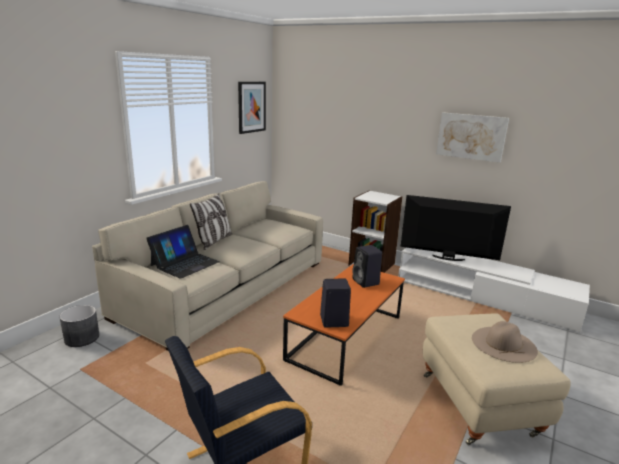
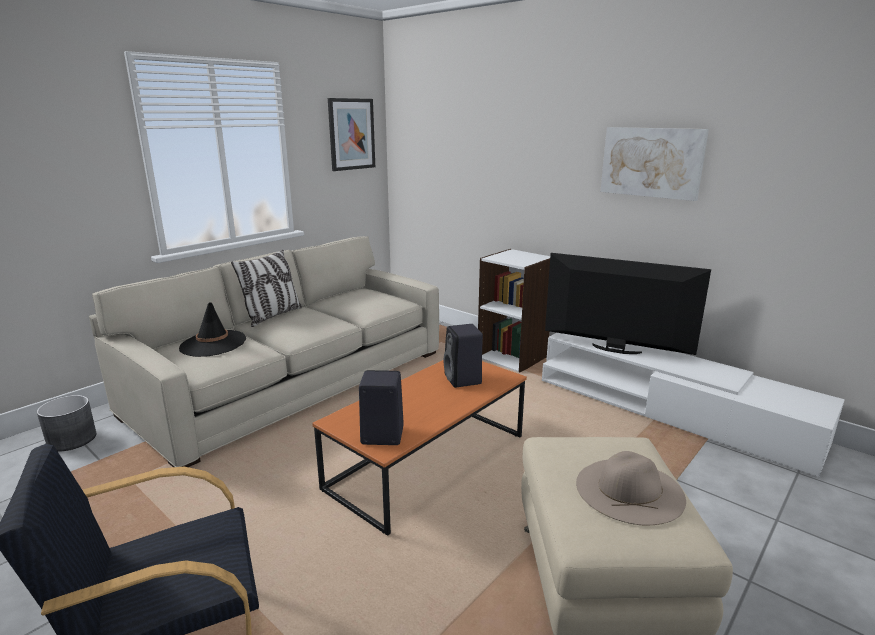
camera: 10 degrees right, 0 degrees up
laptop [146,225,220,279] -> black hat [179,302,246,357]

